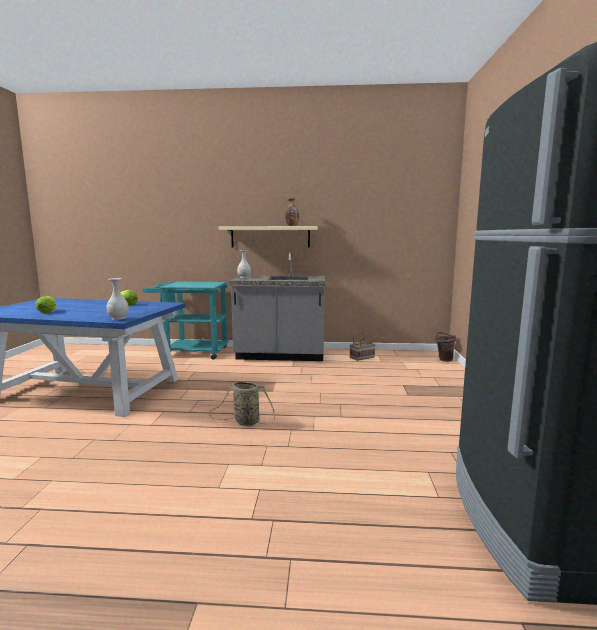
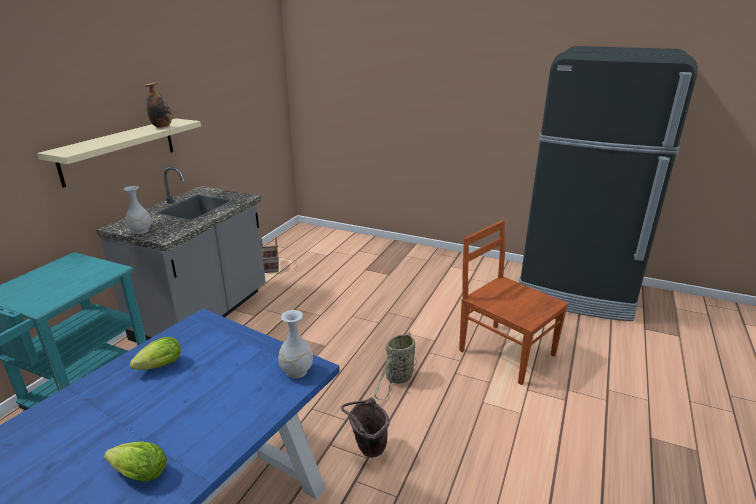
camera: 70 degrees left, 15 degrees up
brown bucket [435,332,456,362] -> brown bucket moved to [341,397,389,458]
none -> brown chair [459,220,569,385]

